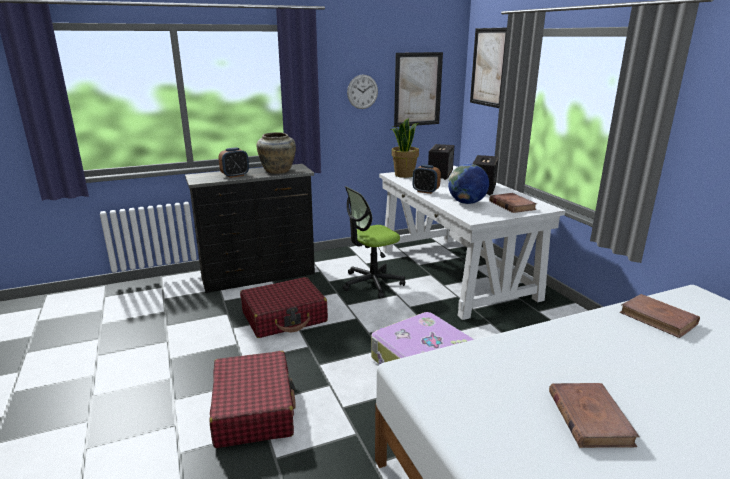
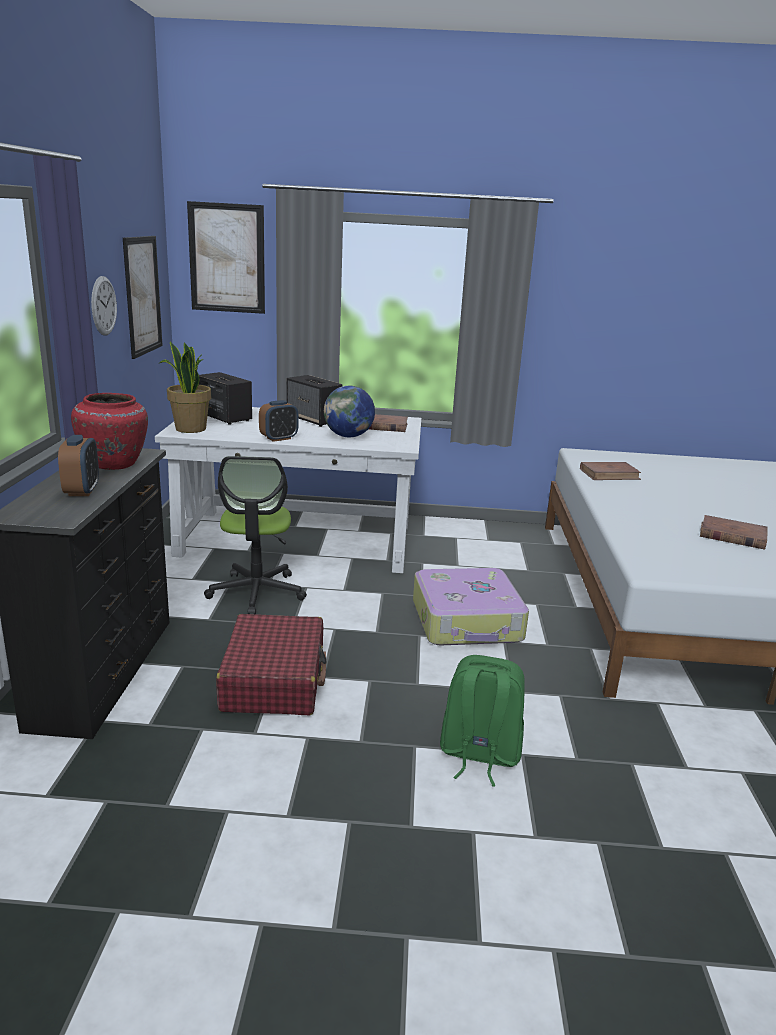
camera: 65 degrees left, 0 degrees up
red suitcase [210,351,296,448] -> green backpack [440,655,525,786]
beige vase [257,132,296,174] -> red vase [71,393,148,470]

